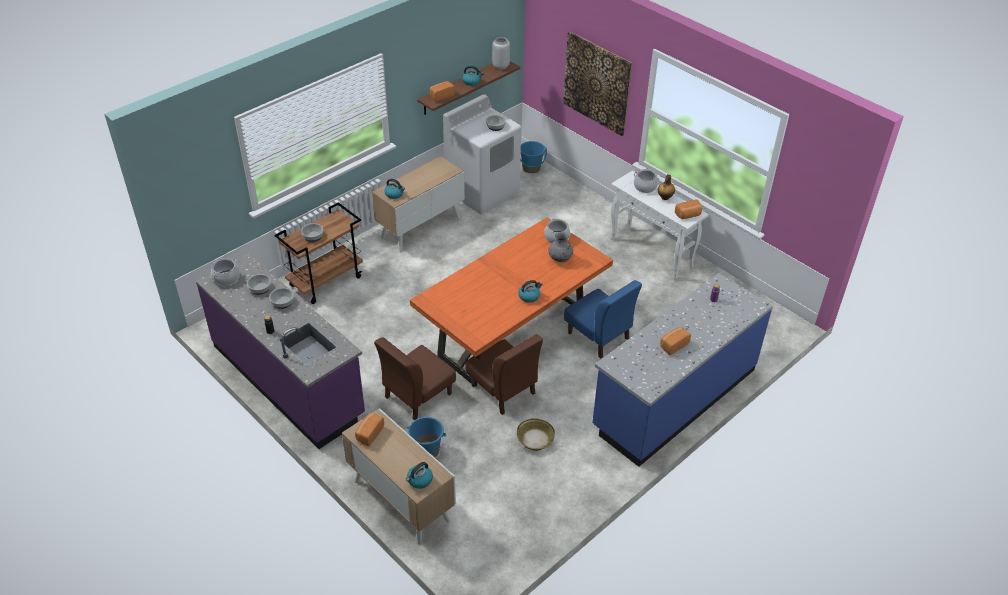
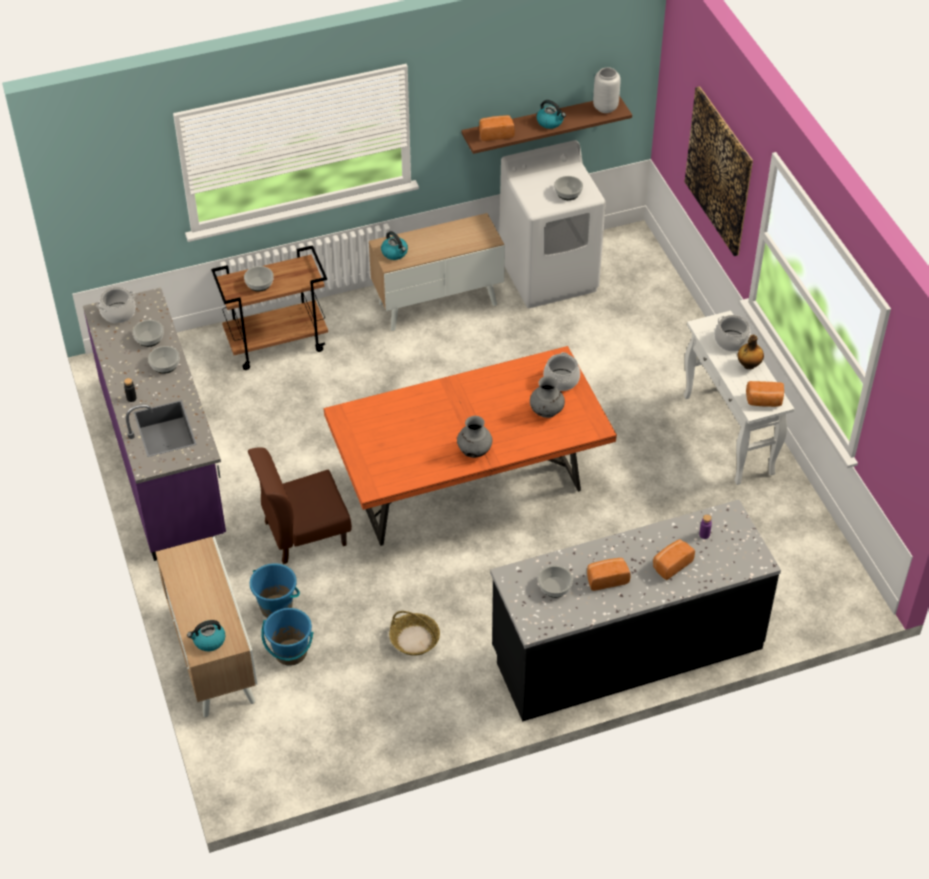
camera: 25 degrees right, 5 degrees up
bread [355,413,384,446] -> bread moved to [653,539,695,580]
brown chair [465,334,543,415] -> none
kettle [518,280,542,303] -> grey vase [457,416,492,458]
blue bucket [520,141,547,173] -> blue bucket moved to [261,608,314,665]
blue chair [564,280,642,358] -> none
blue counter [592,273,773,467] -> black counter [490,500,781,722]
none -> bowl [538,565,573,598]

